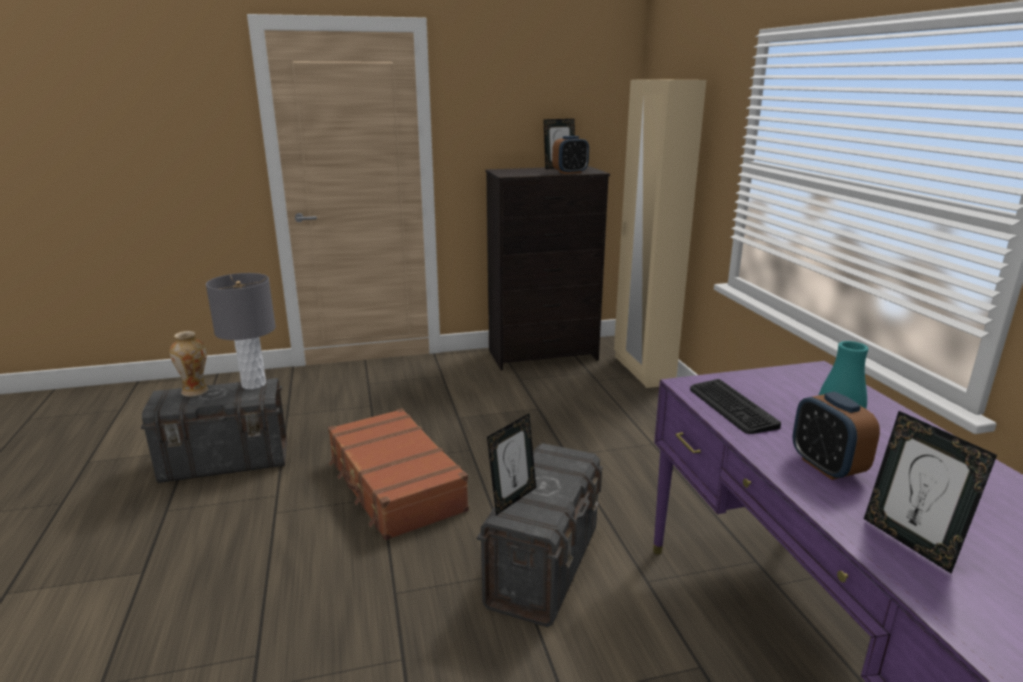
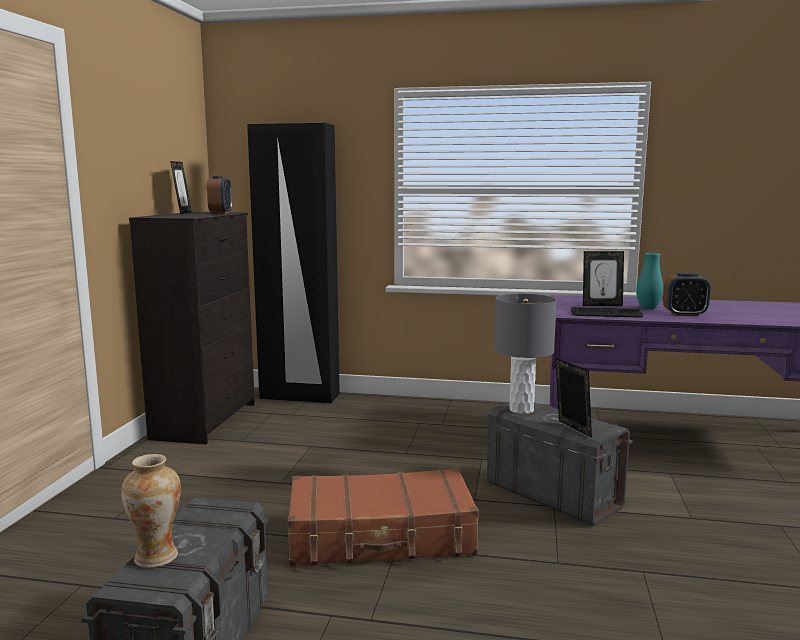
camera: 65 degrees left, 10 degrees down
grey table lamp [206,273,276,389] -> grey table lamp moved to [494,294,557,414]
beige wardrobe [614,80,707,388] -> black wardrobe [247,123,340,403]
picture frame [864,411,997,574] -> picture frame moved to [583,251,624,306]

